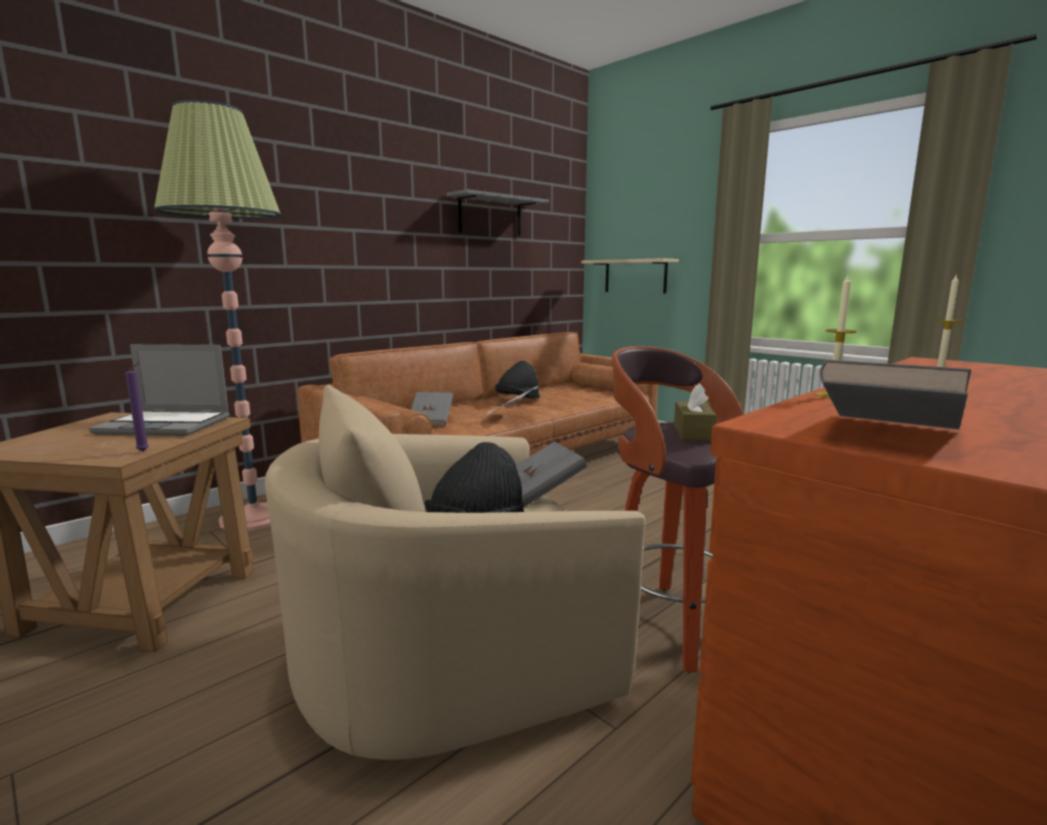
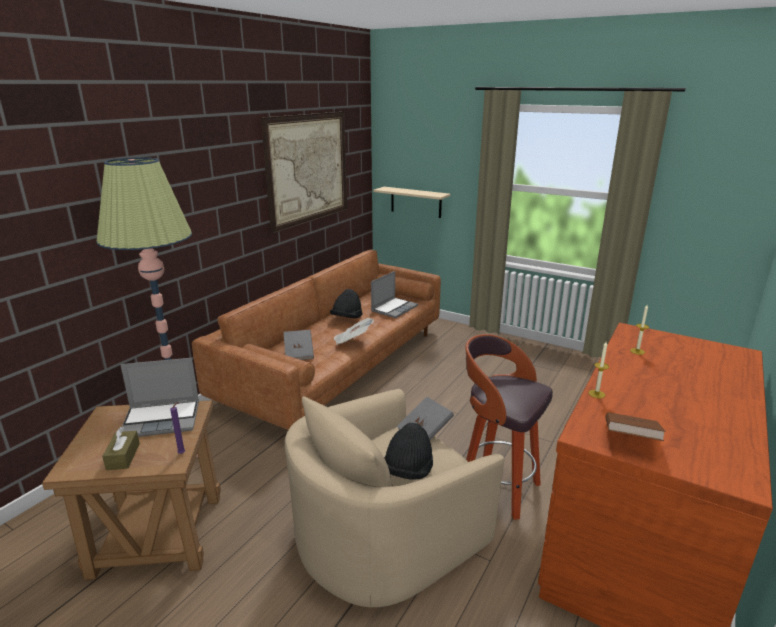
camera: 15 degrees left, 10 degrees up
grey shelf [447,189,549,236] -> picture [261,112,347,234]
brown tissue box [674,383,717,441] -> brown tissue box moved to [102,427,140,470]
grey book [819,360,972,429] -> brown book [605,412,665,441]
none -> laptop [371,271,418,318]

